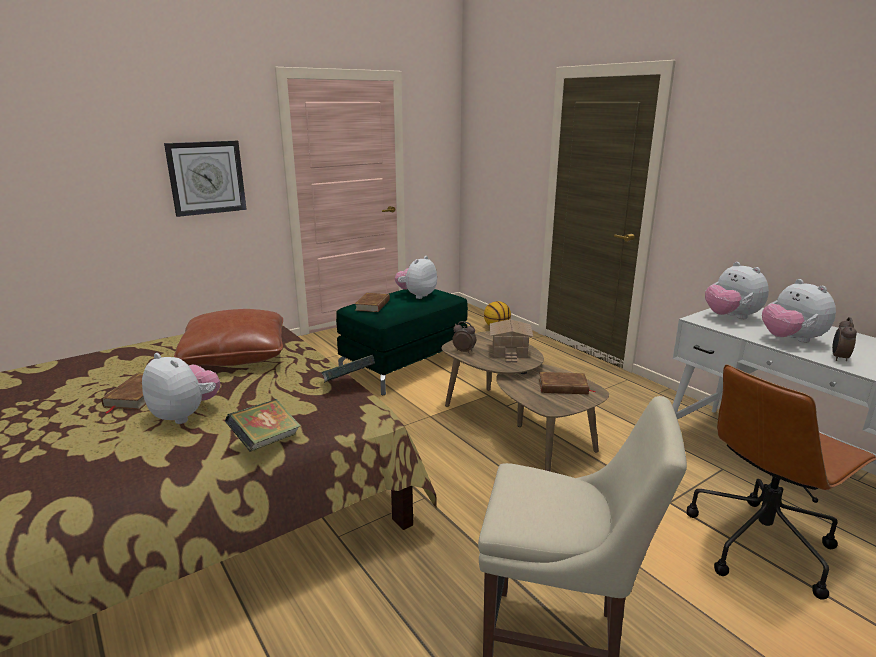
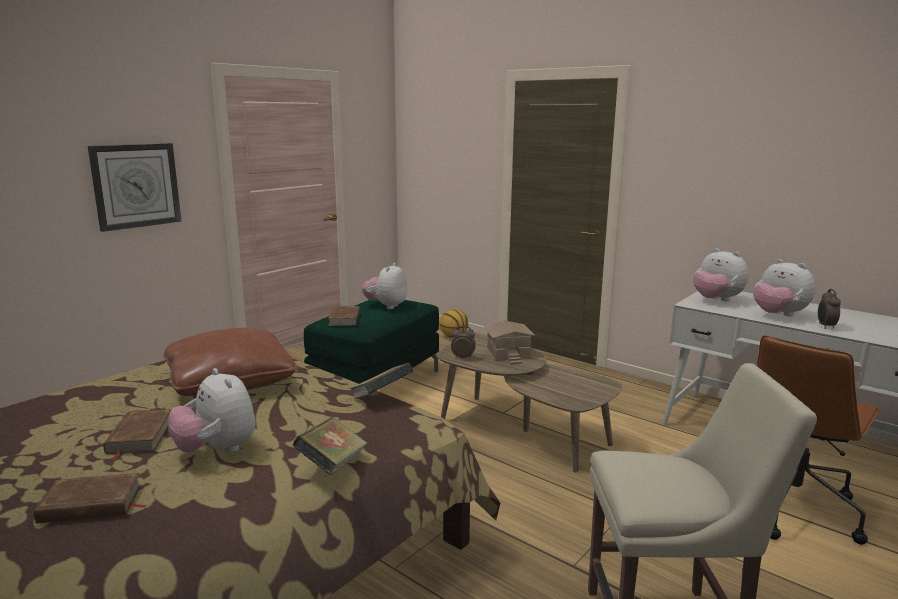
camera: 15 degrees left, 5 degrees down
plush toy [142,353,220,424] -> plush toy turned 150 degrees counterclockwise [168,368,256,453]
brown book [539,372,595,394] -> brown book moved to [34,473,146,523]

